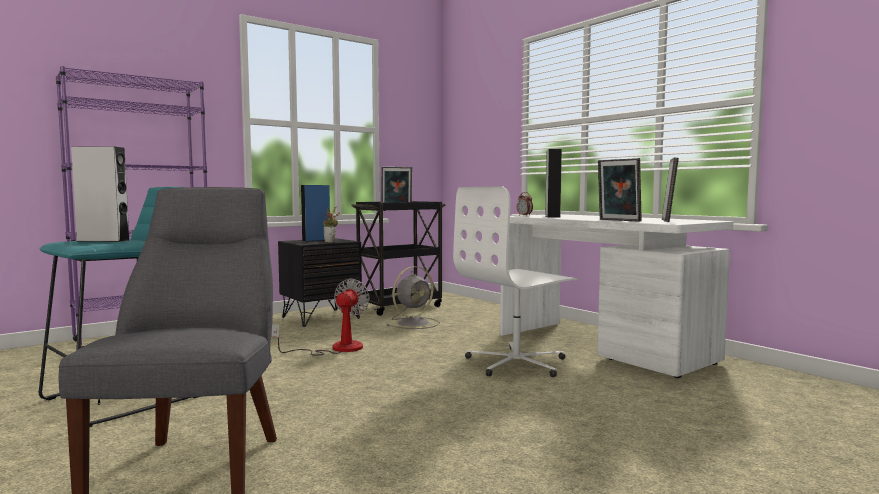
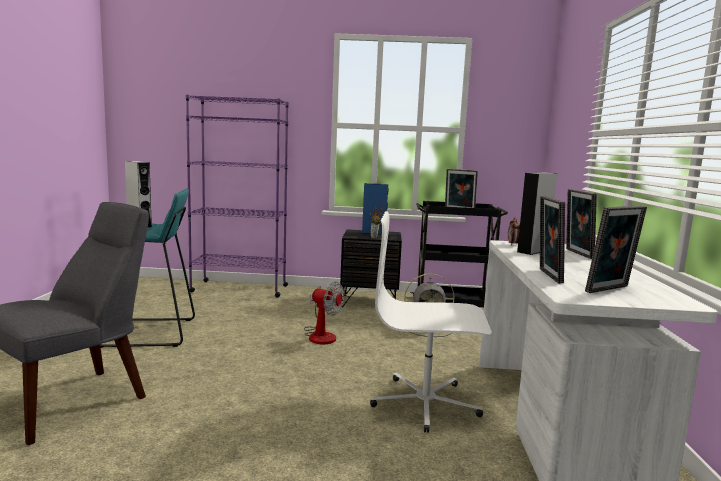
camera: 40 degrees right, 5 degrees up
fan [271,279,370,356] -> fan turned 60 degrees clockwise [304,282,344,344]
none -> picture frame [566,189,597,259]

